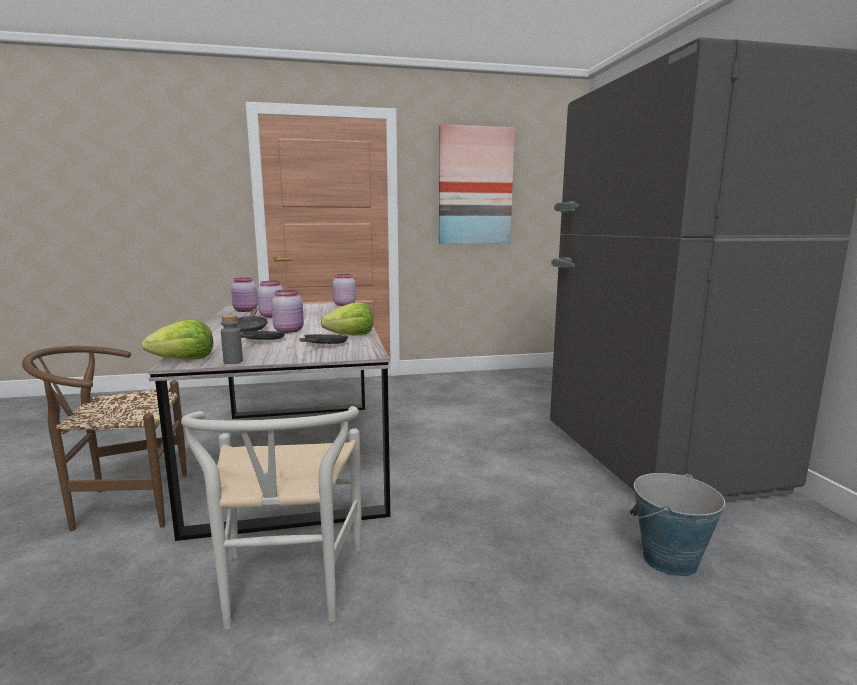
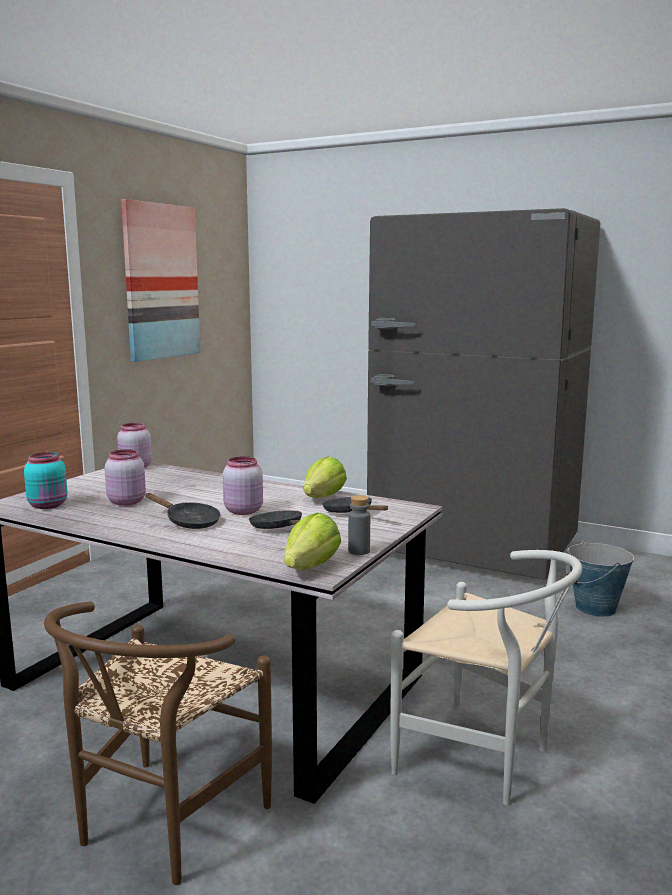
camera: 50 degrees left, 0 degrees up
pink jar [231,278,258,312] -> turquoise jar [24,452,67,509]

